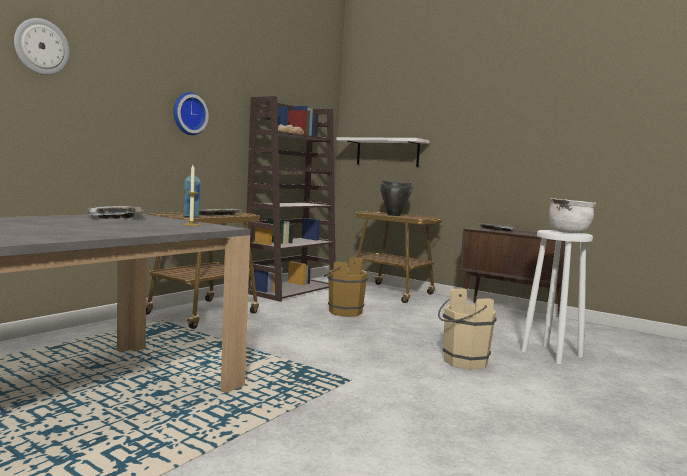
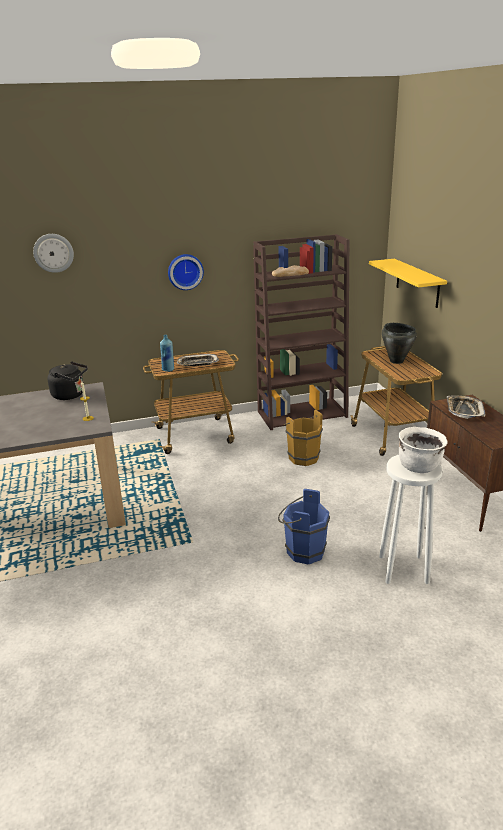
camera: 40 degrees right, 20 degrees up
tray [88,206,144,219] -> black kettle [47,362,88,400]
white shelf [336,137,429,167] -> yellow shelf [369,259,447,308]
beige bucket [438,288,497,370] -> blue bucket [278,489,330,564]

